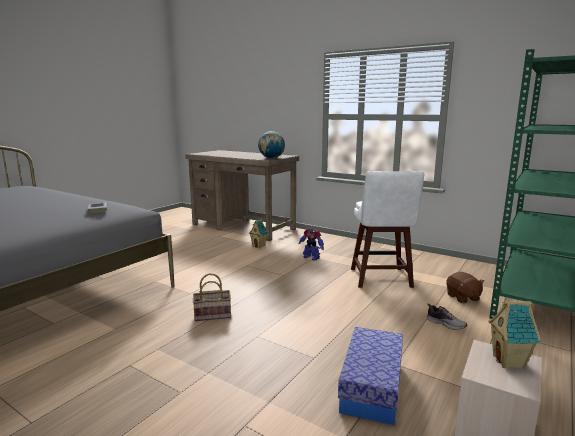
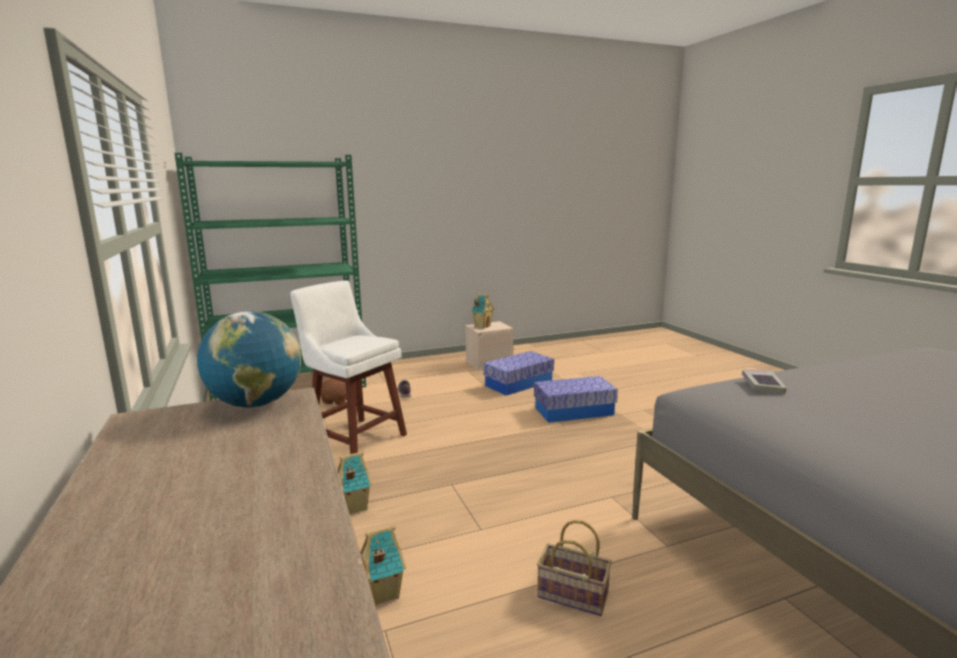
camera: 145 degrees left, 0 degrees up
basket [193,274,231,321] -> basket moved to [537,520,612,616]
toy robot [299,229,324,261] -> toy house [337,452,372,514]
white chair [351,171,424,288] -> white chair turned 90 degrees counterclockwise [290,280,407,454]
none -> storage box [534,376,618,423]

